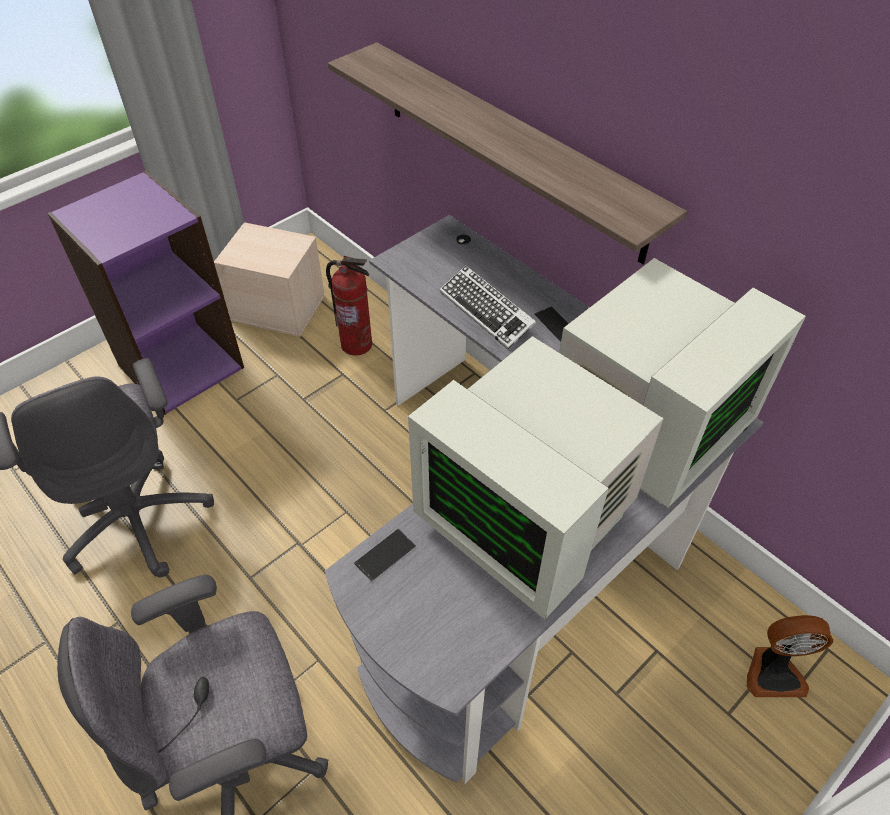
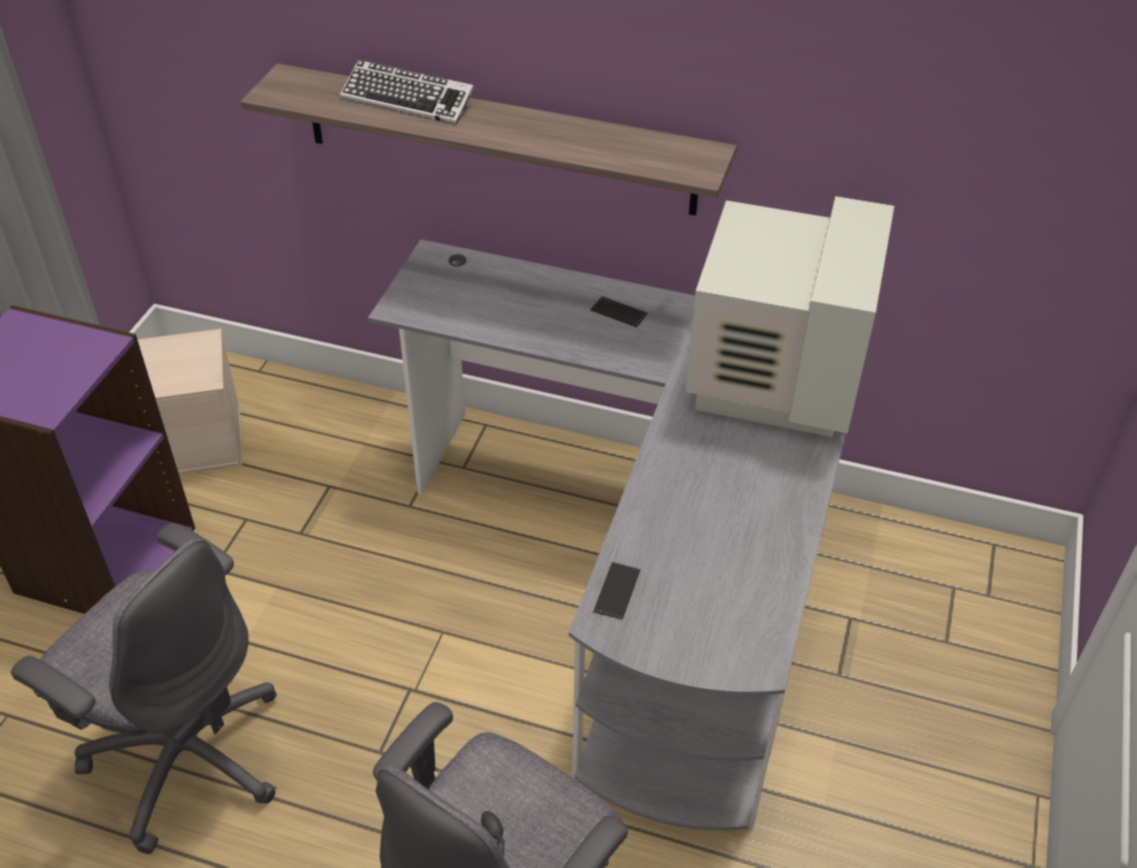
camera: 30 degrees left, 5 degrees down
fire extinguisher [326,256,372,356] -> none
monitor [408,336,664,619] -> none
keyboard [440,265,536,349] -> keyboard moved to [340,60,474,125]
fan [747,615,833,697] -> none

